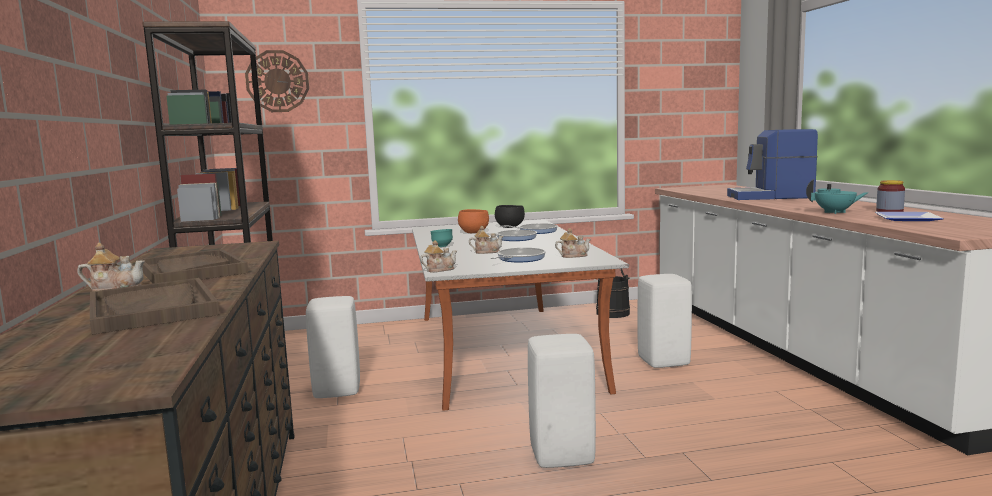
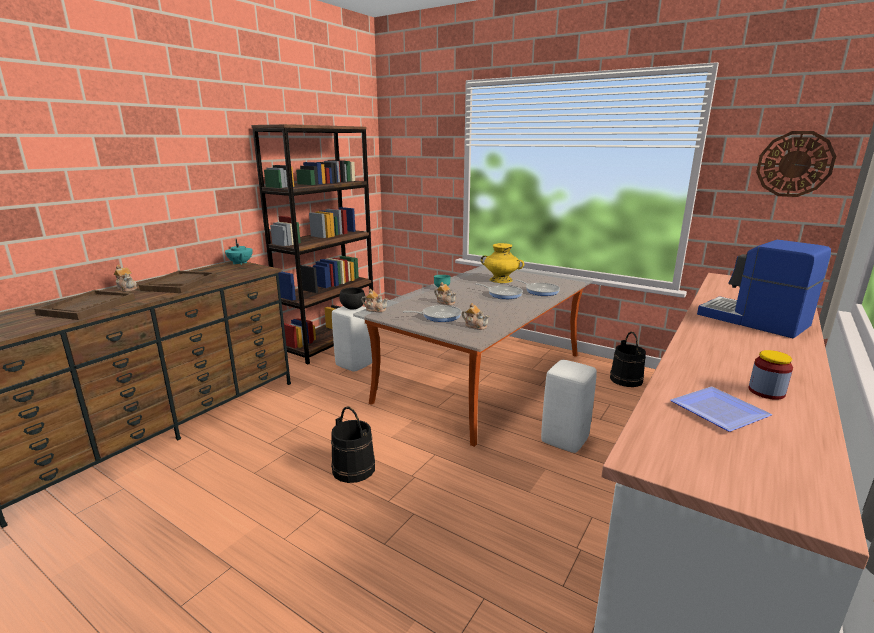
camera: 45 degrees right, 10 degrees up
wall clock [245,50,309,112] -> wall clock moved to [756,131,836,197]
orange bowl [458,209,489,233] -> yellow vase [481,243,524,283]
black bowl [495,205,525,228] -> black bowl moved to [339,287,365,310]
white stool [528,334,596,468] -> black bucket [331,406,375,483]
turquoise teapot [806,179,869,214] -> turquoise teapot moved to [225,239,253,265]

